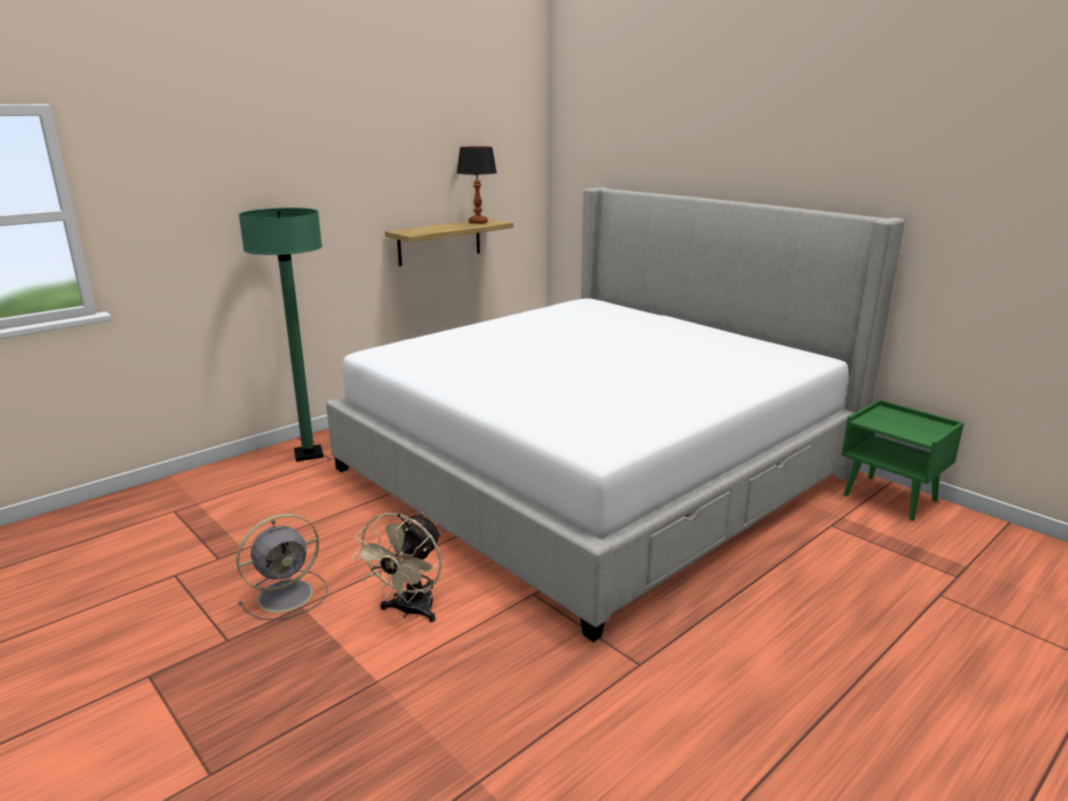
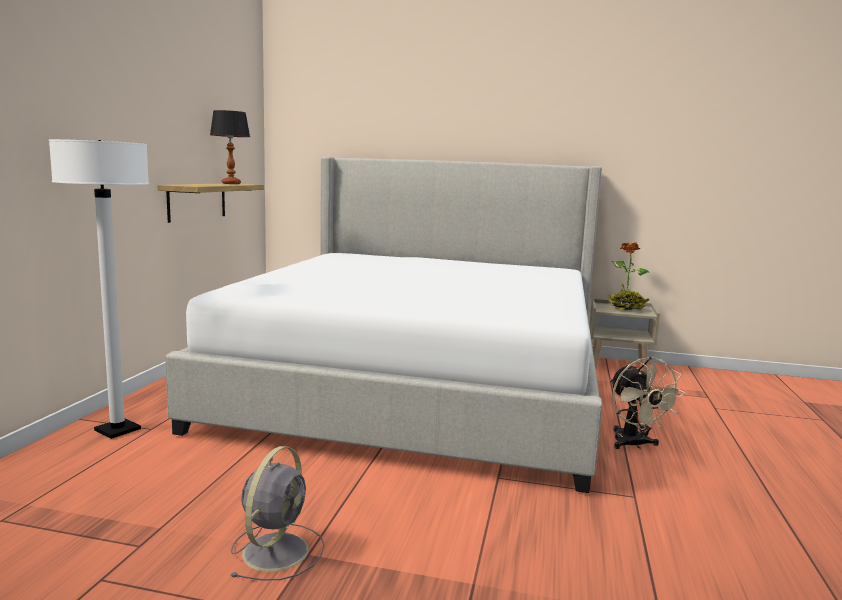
camera: 35 degrees left, 10 degrees down
green floor lamp [238,208,324,462] -> white floor lamp [49,139,149,439]
beige fan [352,513,442,622] -> beige fan moved to [611,357,685,449]
green nightstand [841,400,964,521] -> beige nightstand [589,299,660,374]
none -> potted plant [607,241,649,310]

